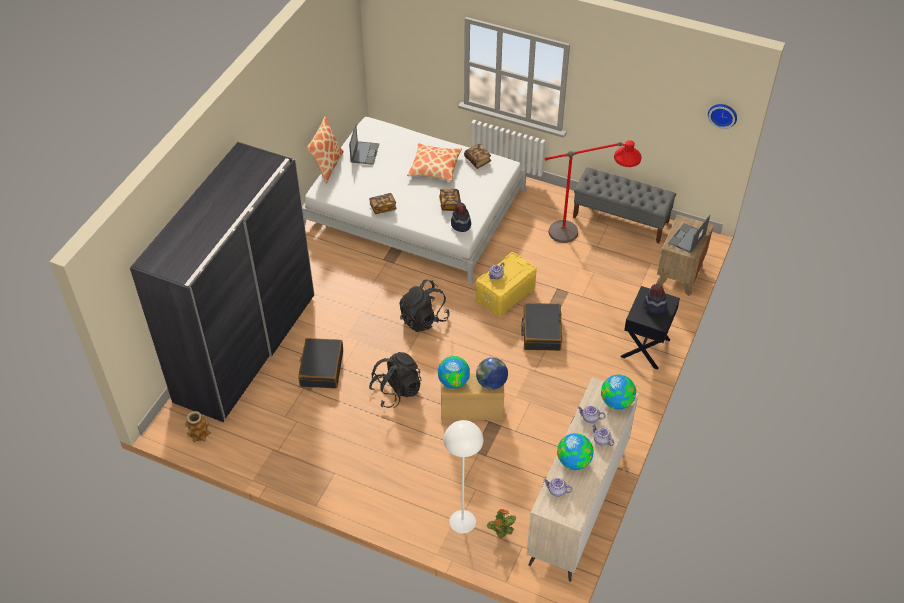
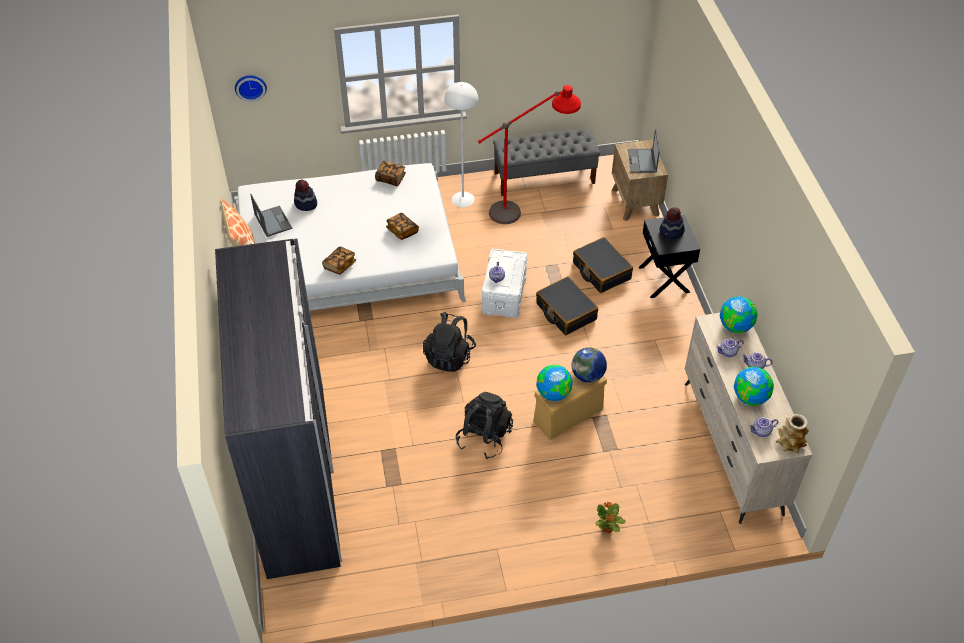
camera: 35 degrees left, 0 degrees up
vase [185,411,211,443] -> vase moved to [776,414,809,453]
black suitcase [298,338,343,388] -> black suitcase moved to [573,237,633,293]
pillow [407,143,462,182] -> none
white floor lamp [444,420,483,533] -> white floor lamp moved to [444,82,478,207]
hat [451,202,471,232] -> hat moved to [294,179,317,211]
yellow storage box [476,252,537,317] -> white storage box [482,249,527,318]
potted plant [487,509,516,538] -> potted plant moved to [596,502,626,533]
wall clock [708,104,737,129] -> wall clock moved to [235,75,267,102]

